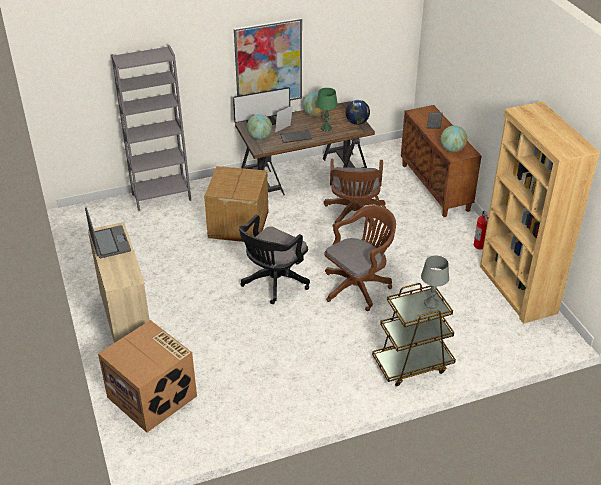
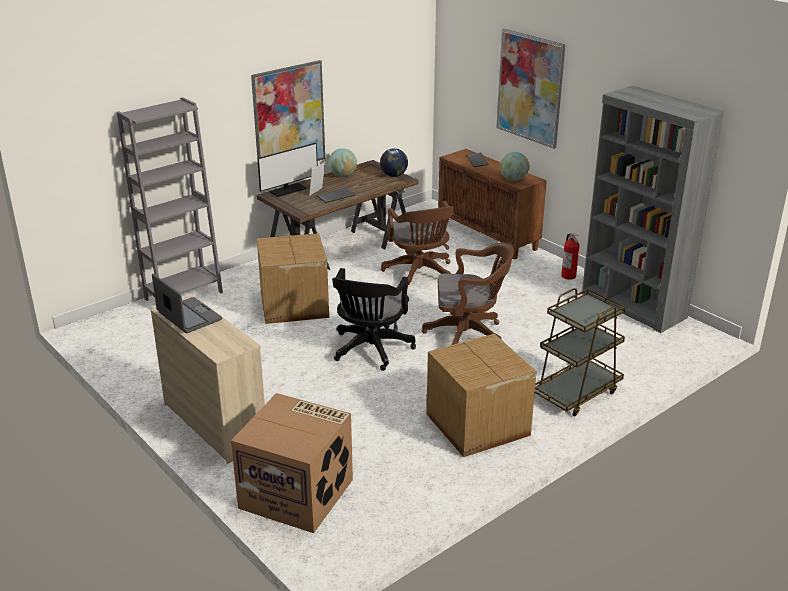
camera: 20 degrees left, 10 degrees down
globe [247,114,272,140] -> none
green table lamp [316,88,338,131] -> none
brown office chair [324,205,396,311] -> brown office chair turned 60 degrees clockwise [422,242,514,345]
grey table lamp [421,255,449,309] -> none
brown bookcase [480,101,600,324] -> grey bookcase [582,85,724,333]
none -> cardboard box [427,334,537,457]
none -> picture [496,29,565,149]

